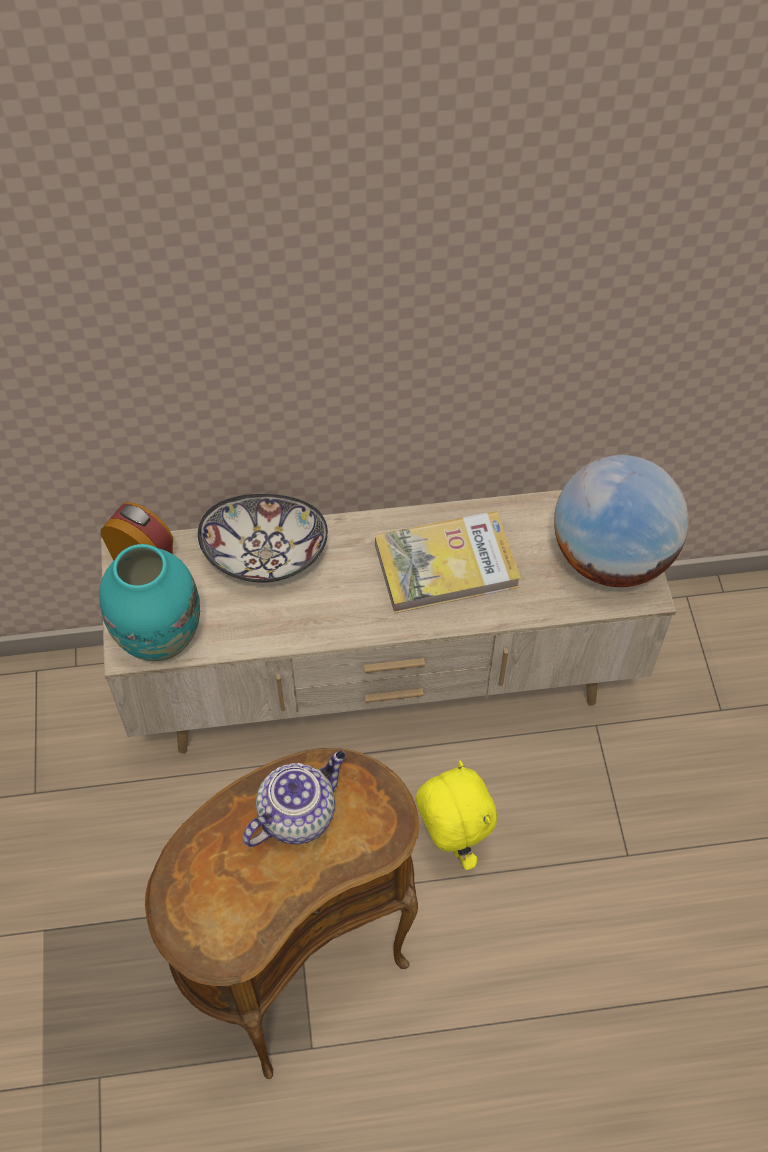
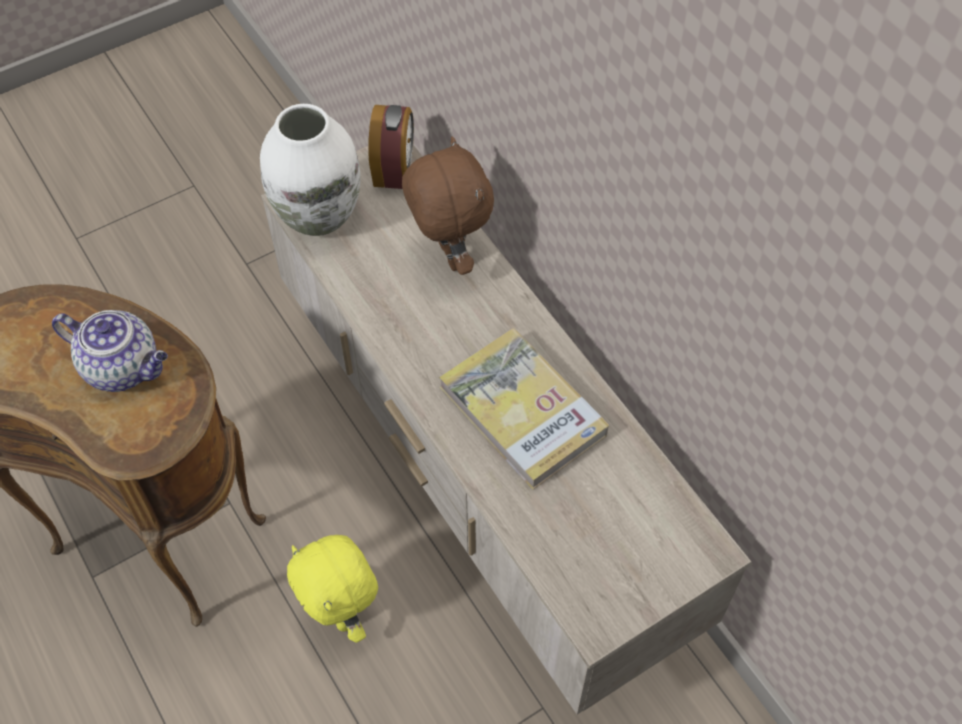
camera: 65 degrees right, 0 degrees up
turquoise vase [99,544,200,661] -> white vase [260,104,361,236]
bowl [198,494,328,583] -> brown plush toy [402,137,494,275]
yellow plush toy [416,760,497,870] -> yellow plush toy turned 105 degrees clockwise [287,535,378,643]
globe [554,455,689,587] -> none

